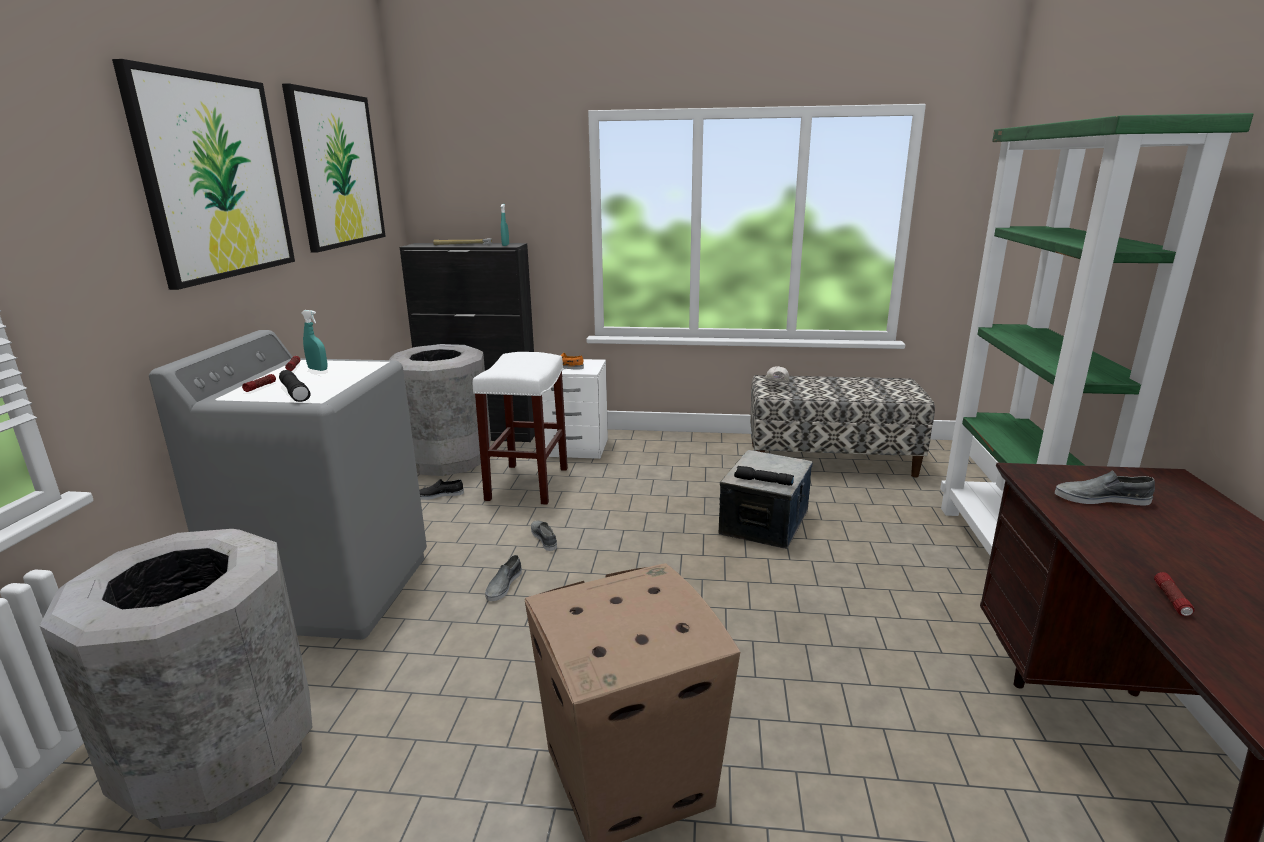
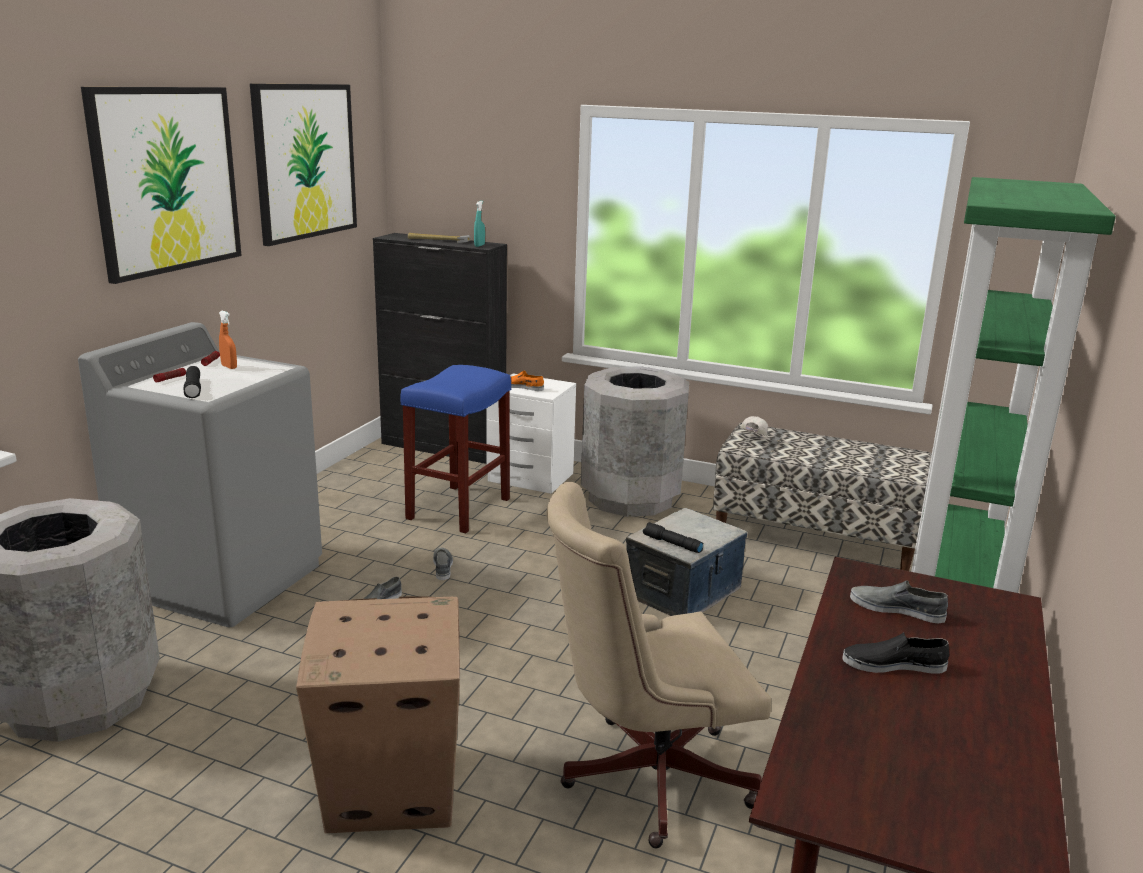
camera: 15 degrees right, 0 degrees up
turquoise spray bottle [301,310,327,371] -> orange spray bottle [219,311,237,369]
grey trash can [389,344,491,476] -> grey trash can moved to [581,366,689,517]
black shoe [419,479,464,500] -> black shoe moved to [842,632,949,674]
white stool [473,352,568,505] -> blue stool [401,365,511,533]
flashlight [1154,572,1195,616] -> none
none -> beige office chair [547,482,771,848]

